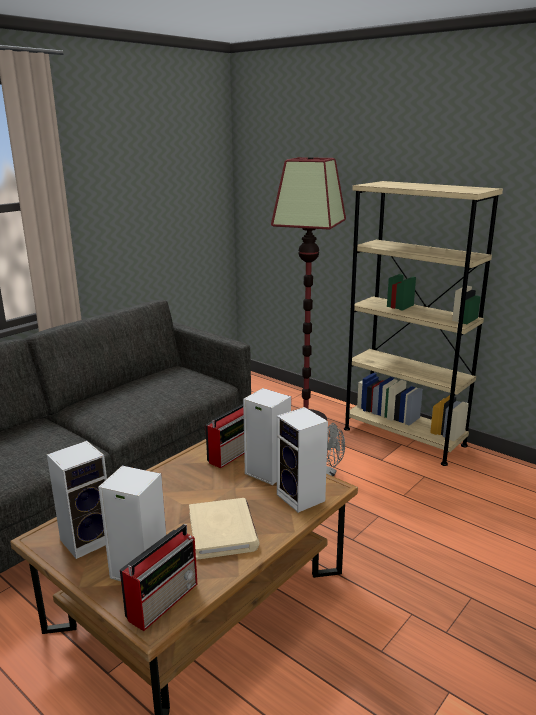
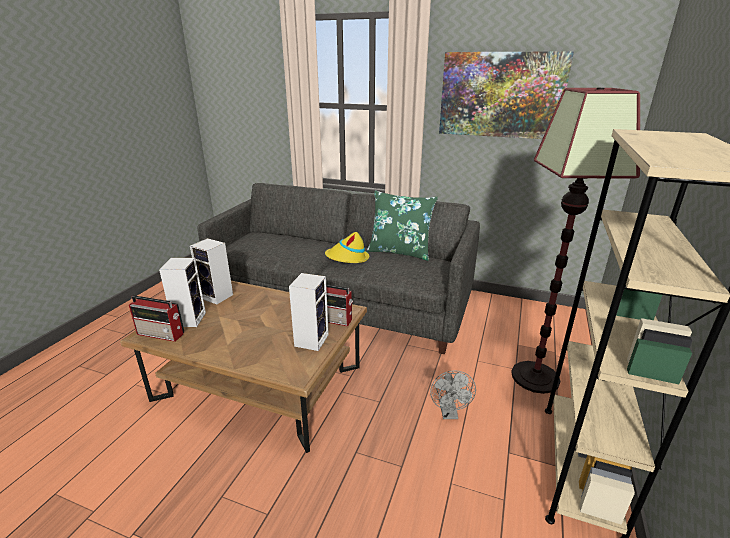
camera: 70 degrees right, 5 degrees up
beige book [189,498,259,560] -> none
speaker [277,407,328,513] -> none
none -> yellow hat [325,232,369,263]
none -> green pillow [367,191,438,261]
none -> picture [439,51,574,139]

